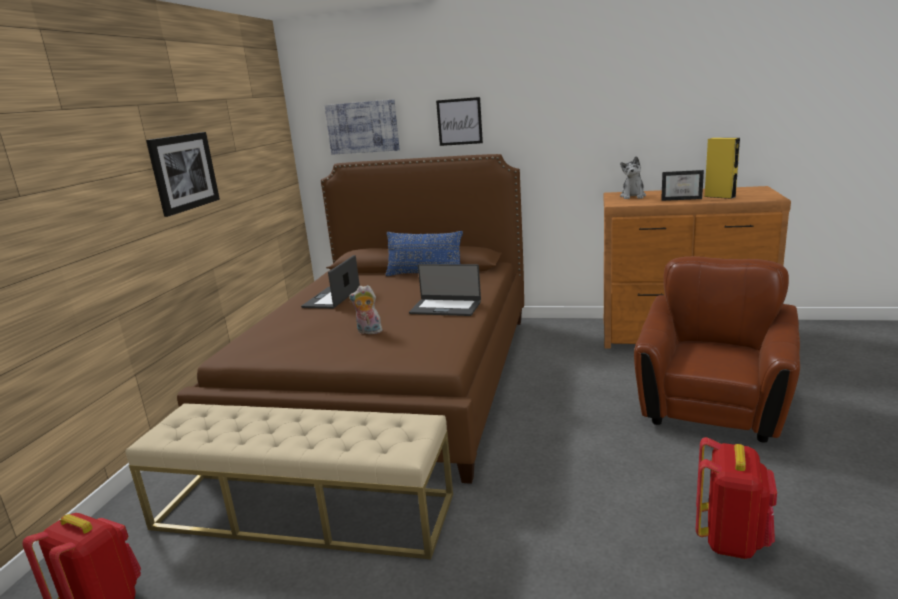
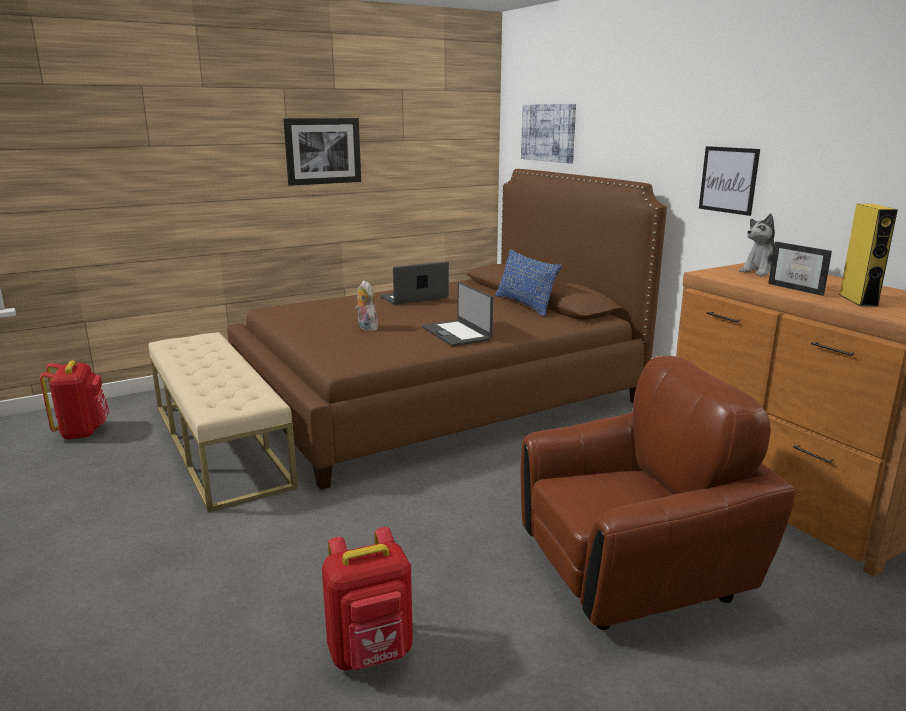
camera: 45 degrees right, 0 degrees up
picture [436,97,483,146] -> picture moved to [699,146,760,216]

